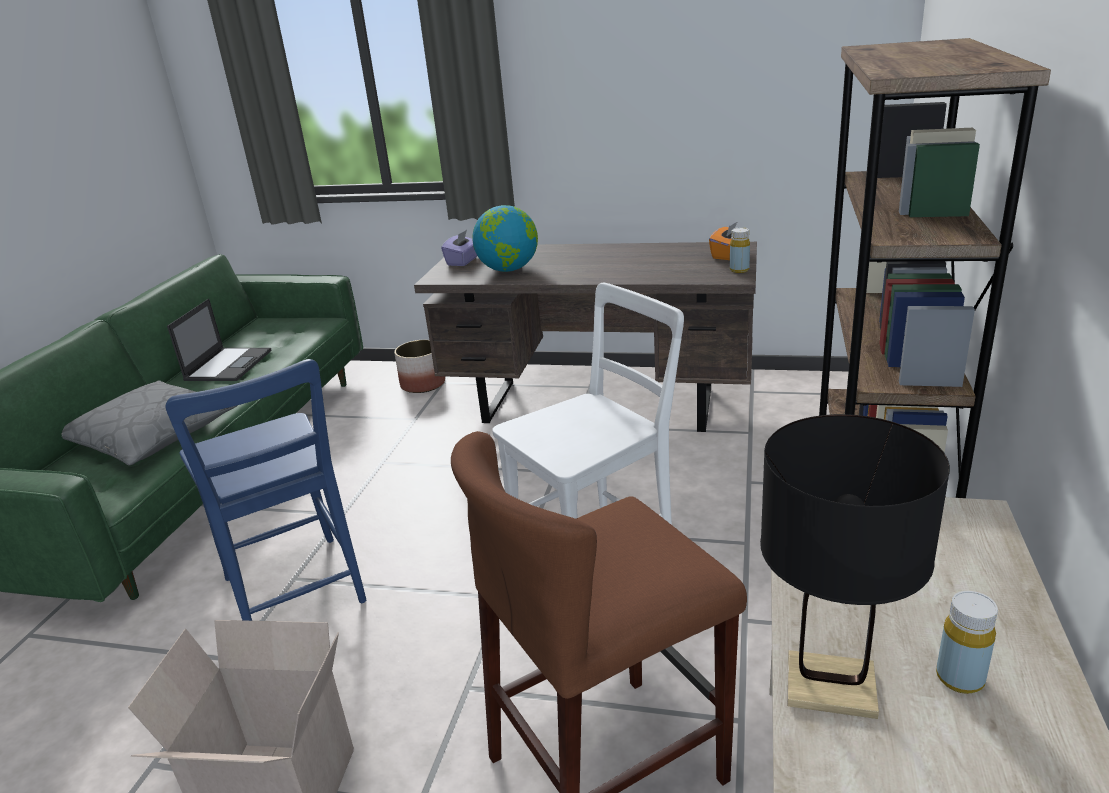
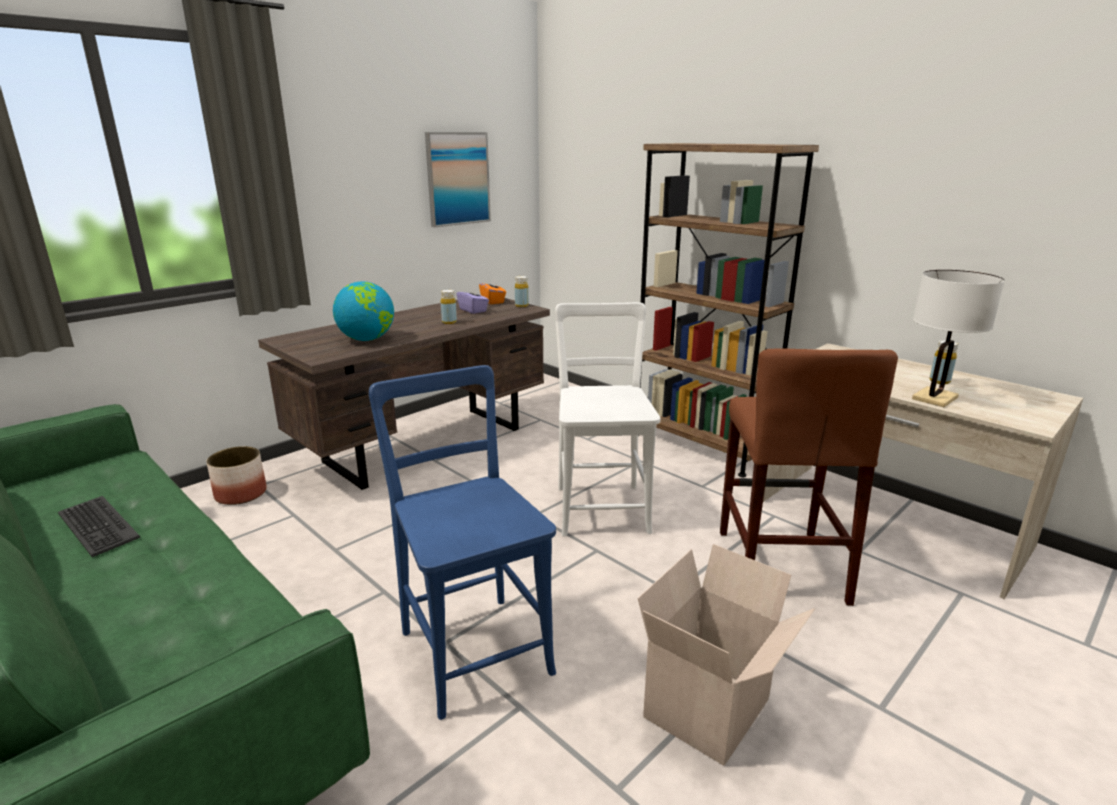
camera: 60 degrees left, 5 degrees down
grey pillow [61,381,238,466] -> none
blue chair [166,359,366,621] -> blue chair turned 120 degrees counterclockwise [369,365,556,720]
laptop [167,299,271,381] -> keyboard [58,496,140,557]
purple tissue box [441,230,477,266] -> purple tissue box moved to [456,285,489,314]
black table lamp [760,414,950,719] -> white table lamp [912,270,1005,407]
none -> picture [425,132,491,227]
none -> yellow bottle [441,290,457,324]

